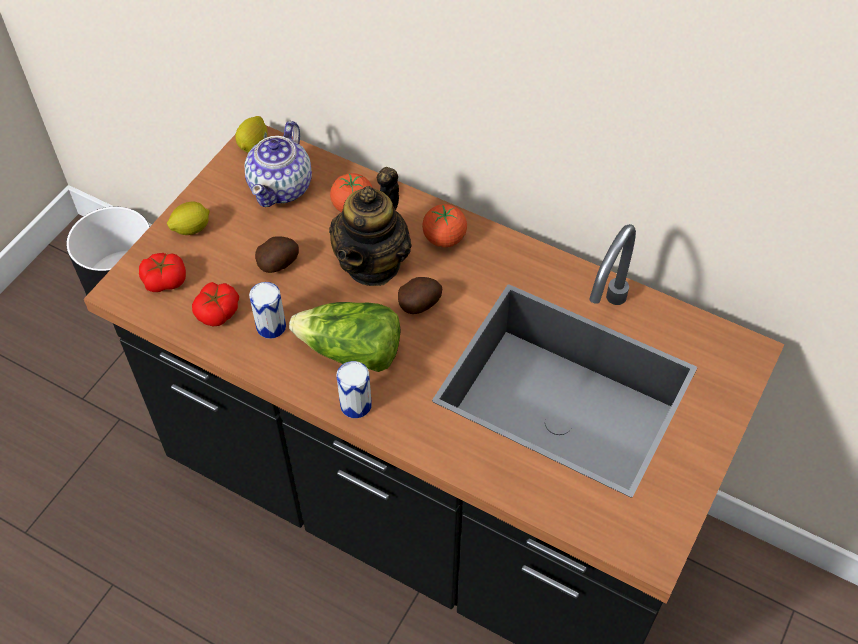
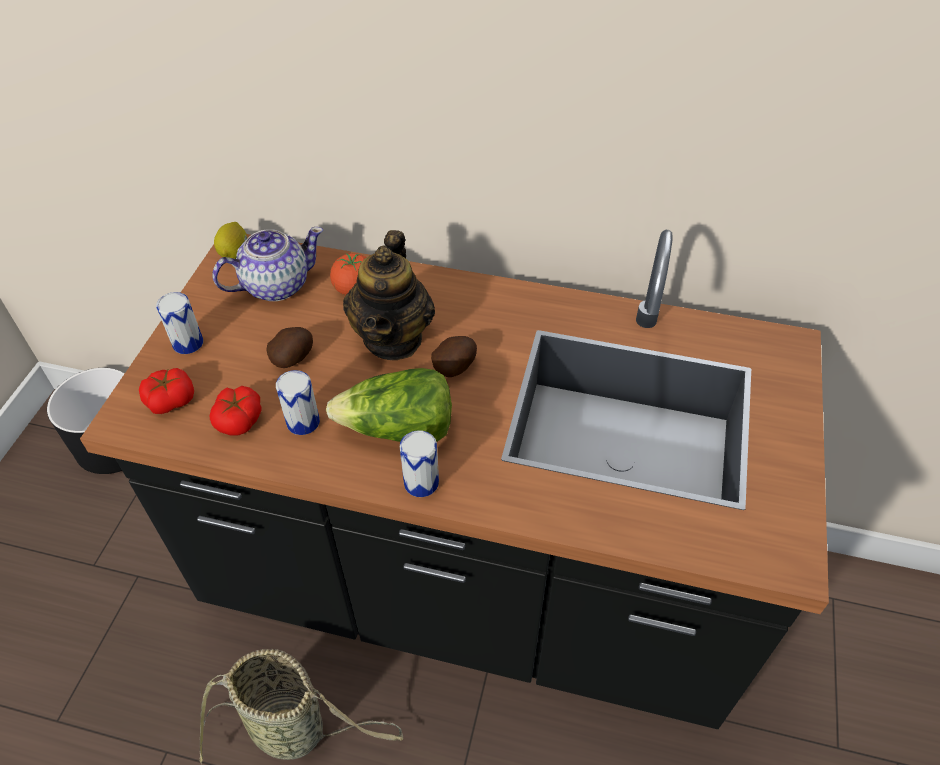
camera: 15 degrees left, 5 degrees down
lemon [167,201,210,235] -> can [156,292,203,354]
teapot [244,121,312,207] -> teapot turned 120 degrees counterclockwise [212,227,323,301]
tomato [422,204,467,247] -> none
none -> basket [199,649,403,765]

